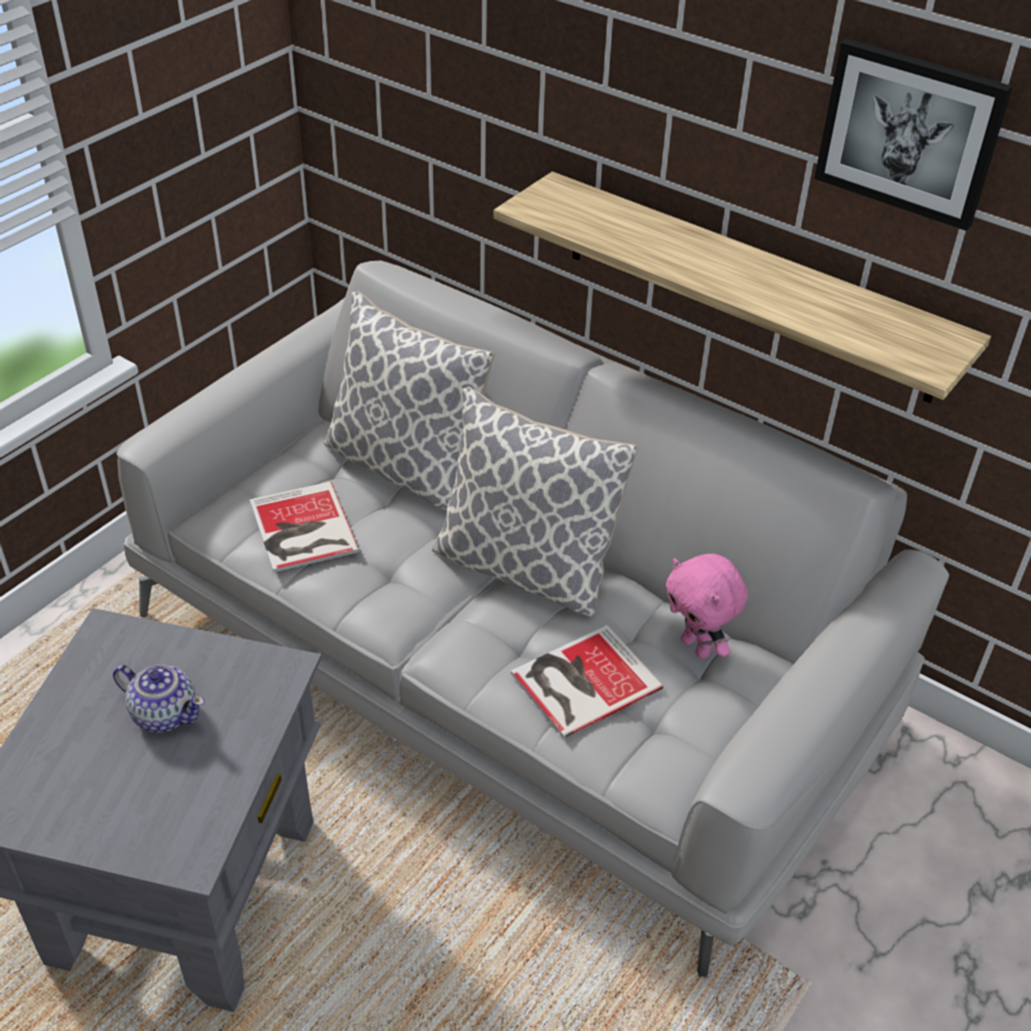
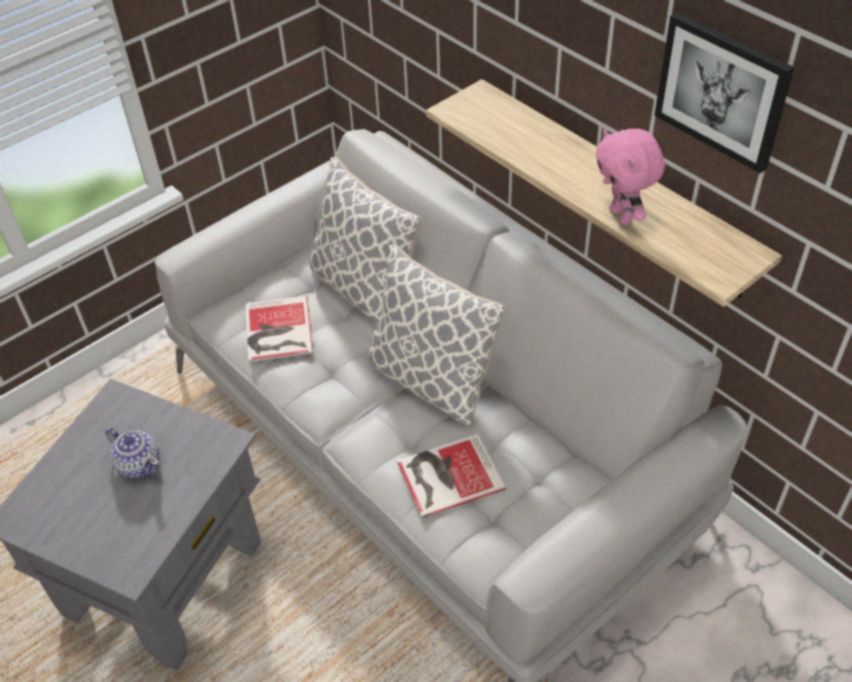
camera: 15 degrees right, 5 degrees up
pink plush toy [666,554,748,659] -> pink plush toy moved to [596,129,665,225]

